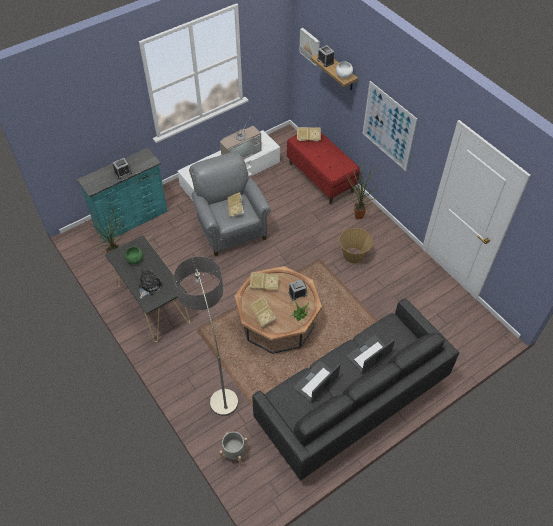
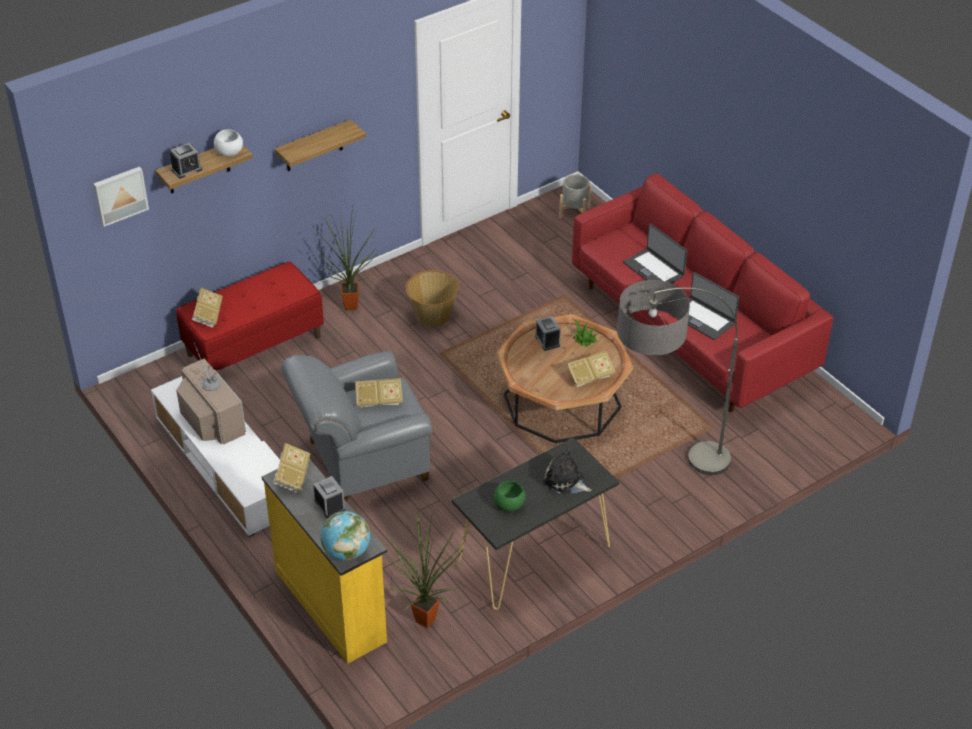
camera: 90 degrees left, 10 degrees down
turquoise dresser [77,148,168,242] -> yellow dresser [262,458,387,664]
grey planter [220,432,248,467] -> grey planter moved to [559,174,592,218]
book [250,272,279,290] -> book moved to [273,443,311,493]
black sofa [252,299,459,480] -> red sofa [572,173,833,412]
picture [363,81,417,171] -> shelf [275,119,366,171]
none -> globe [321,511,370,561]

